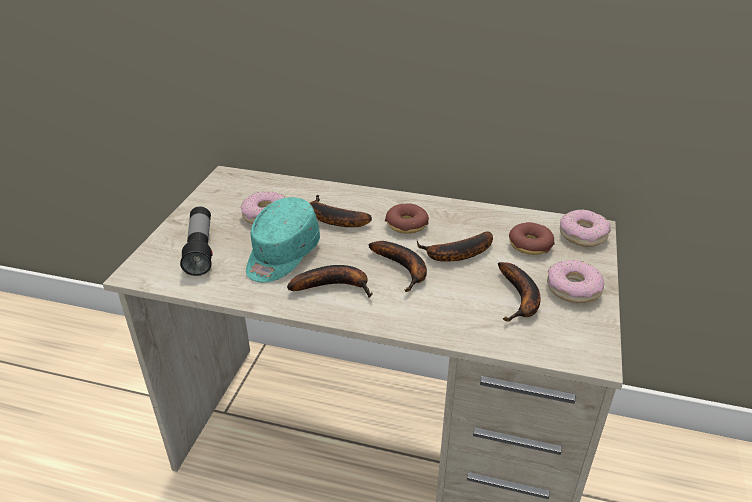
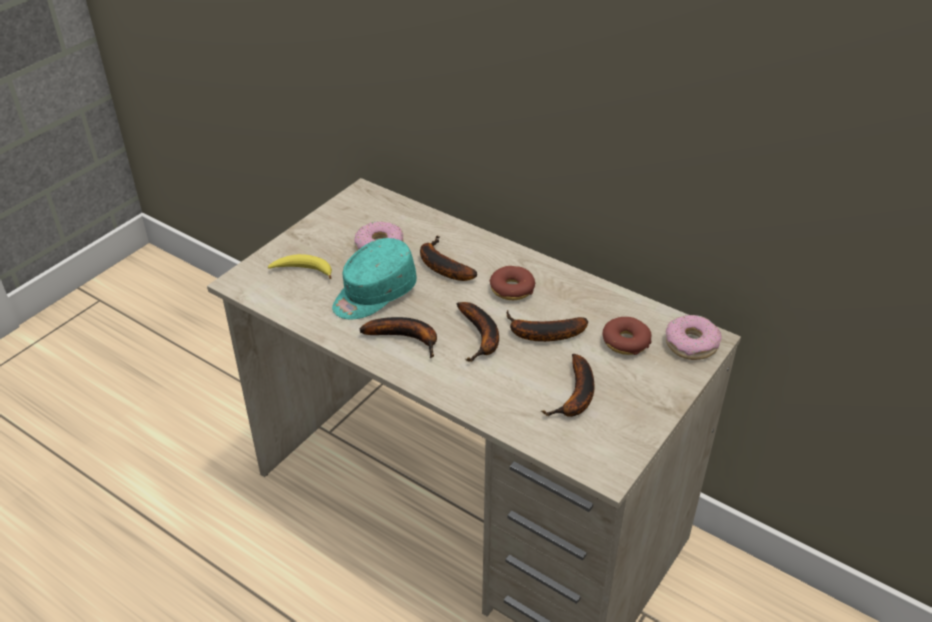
camera: 20 degrees right, 5 degrees up
flashlight [180,207,212,276] -> banana [268,254,332,279]
donut [547,260,604,303] -> none

